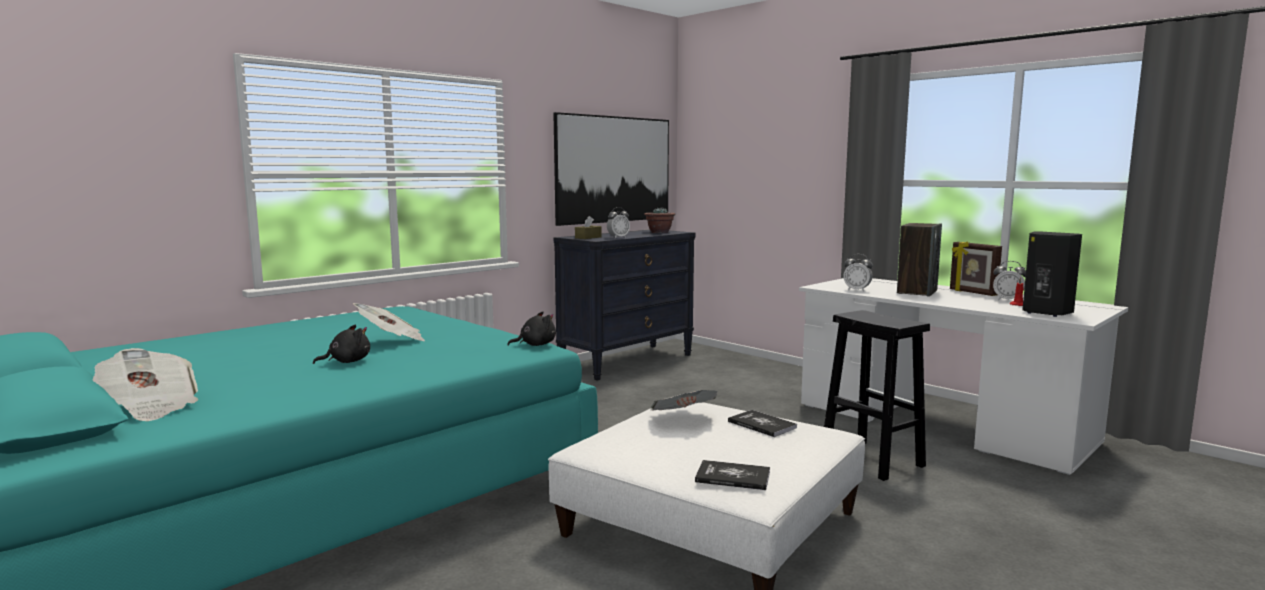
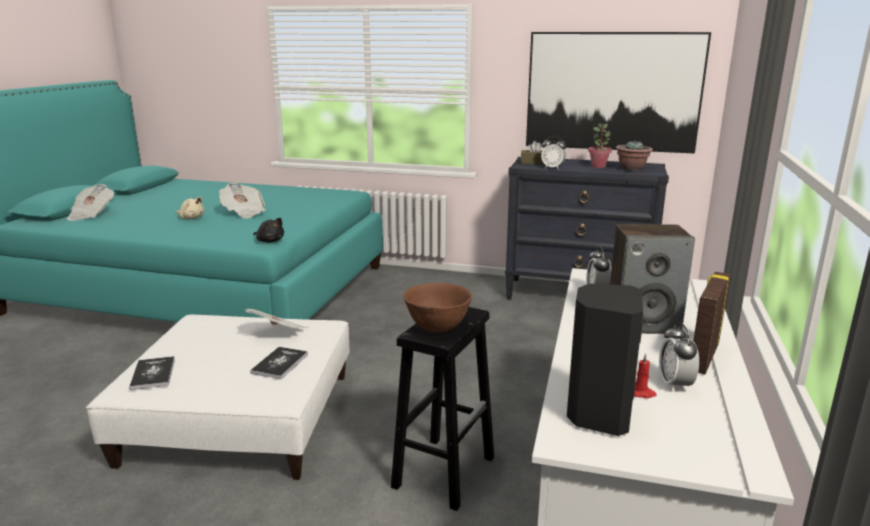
camera: 60 degrees right, 10 degrees up
black plush toy [313,324,370,364] -> beige plush toy [175,197,204,219]
none -> brown bowl [403,283,472,332]
none -> potted plant [588,124,612,168]

